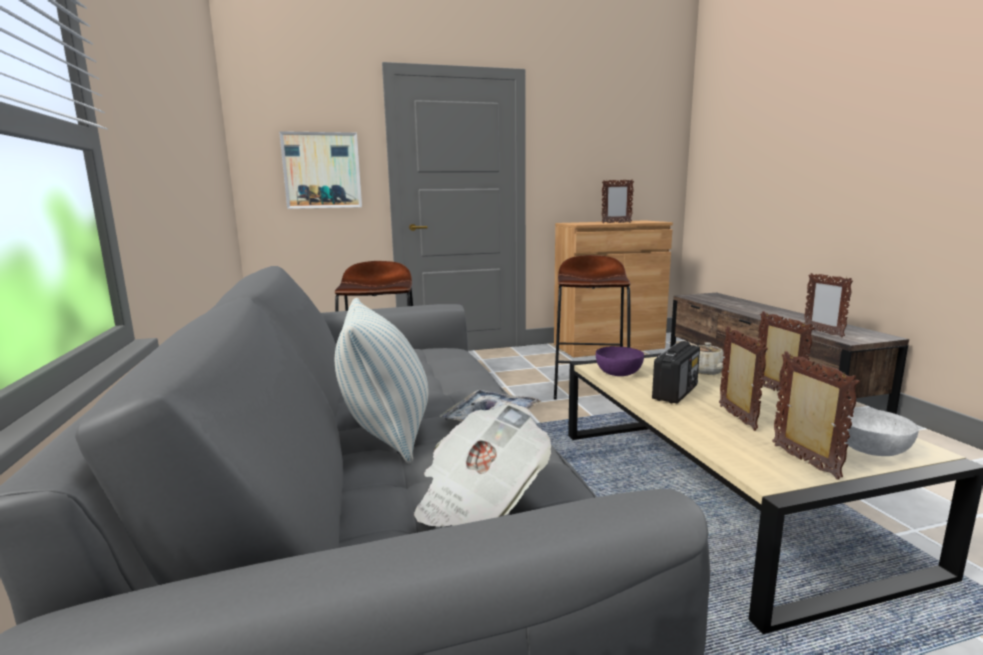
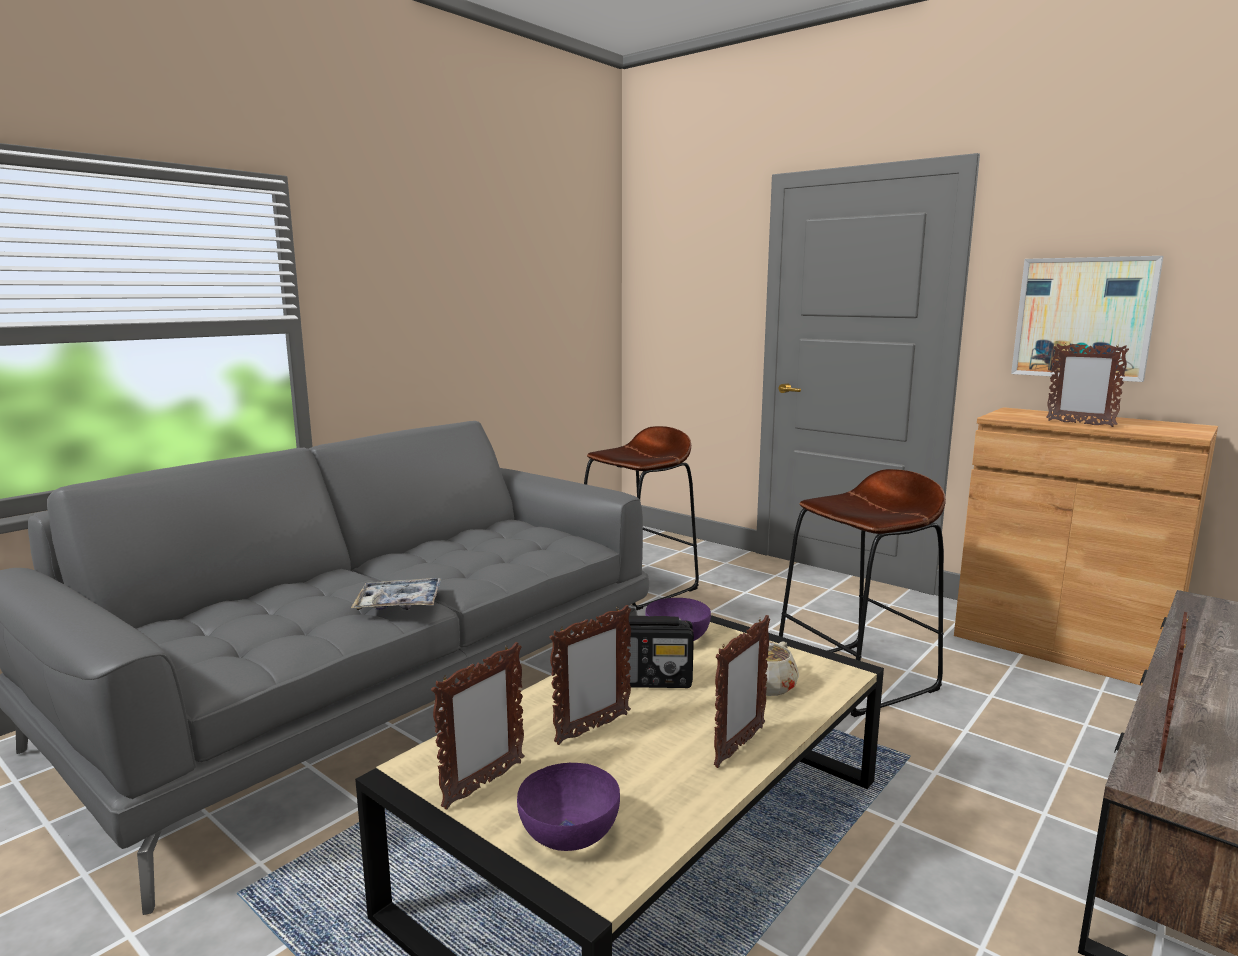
camera: 55 degrees right, 0 degrees up
picture [279,131,362,209] -> picture moved to [1011,256,1164,382]
pillow [335,298,428,463] -> none
newspaper [414,404,551,527] -> none
white bowl [842,407,919,456] -> purple bowl [517,763,620,851]

